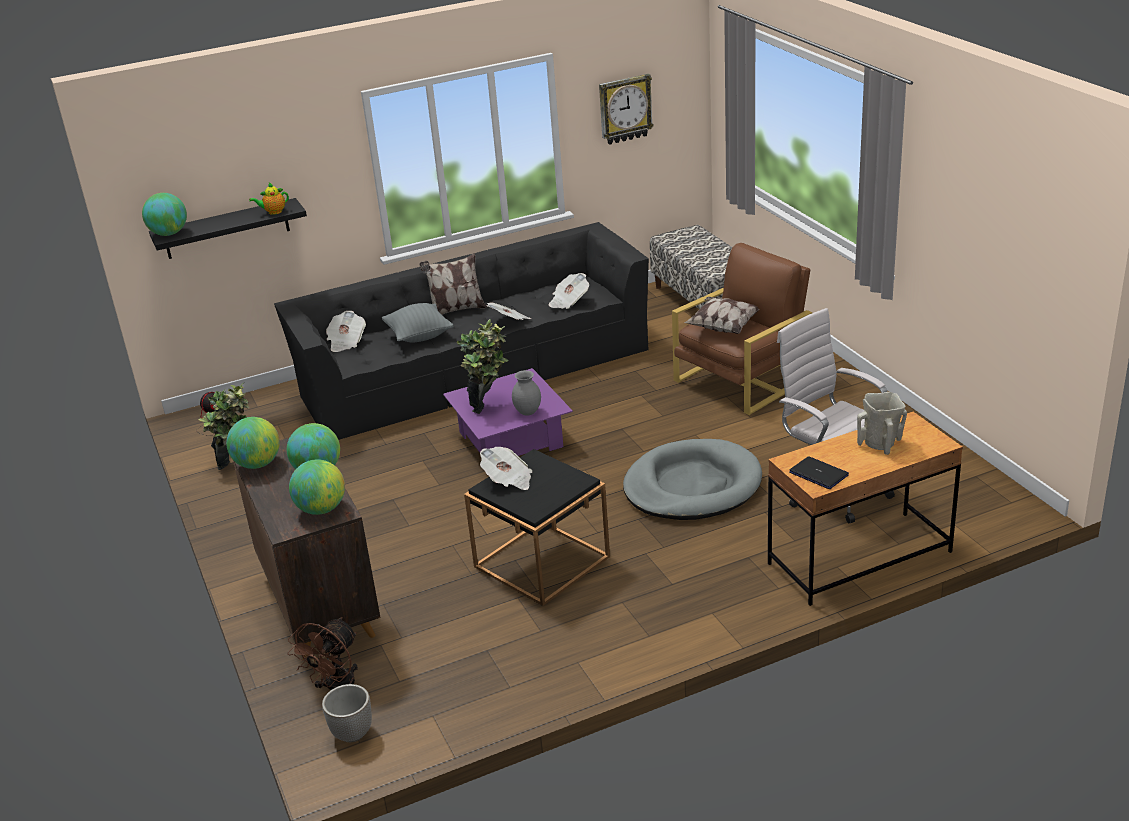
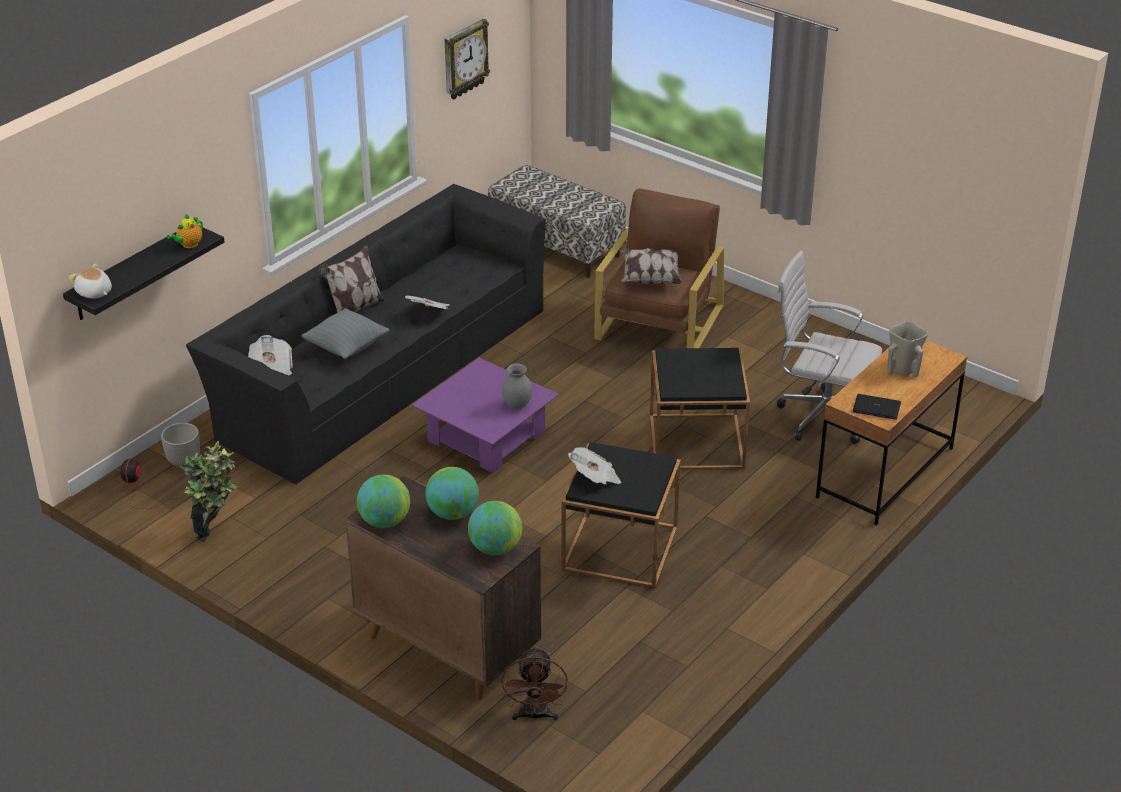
camera: 30 degrees left, 5 degrees up
globe [142,193,187,236] -> plush toy [69,263,112,299]
planter [322,684,372,742] -> planter moved to [161,423,200,468]
potted plant [457,319,509,414] -> none
newspaper [549,273,589,309] -> none
grey dog bed [623,439,762,520] -> black side table [650,348,750,470]

